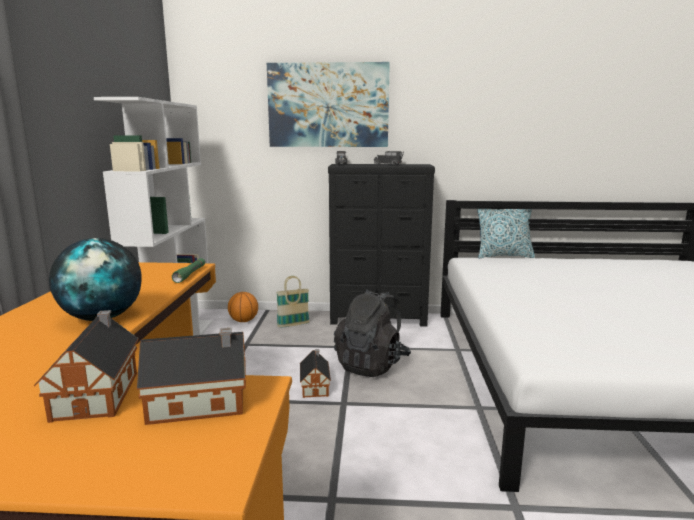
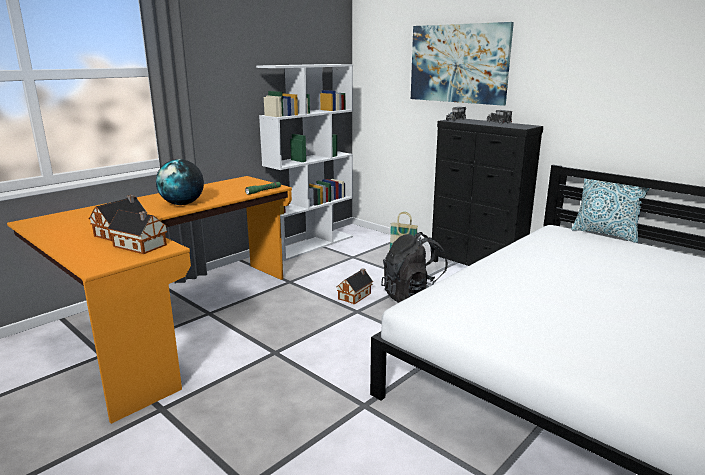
camera: 40 degrees right, 5 degrees up
basketball [228,292,258,322] -> none

